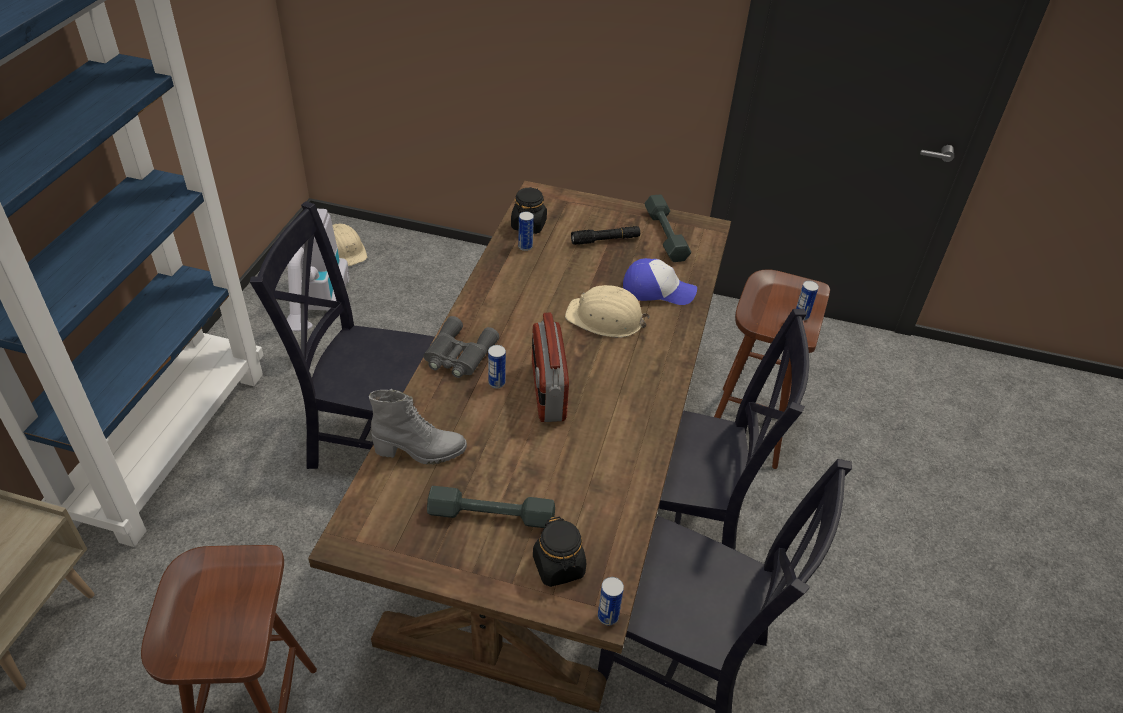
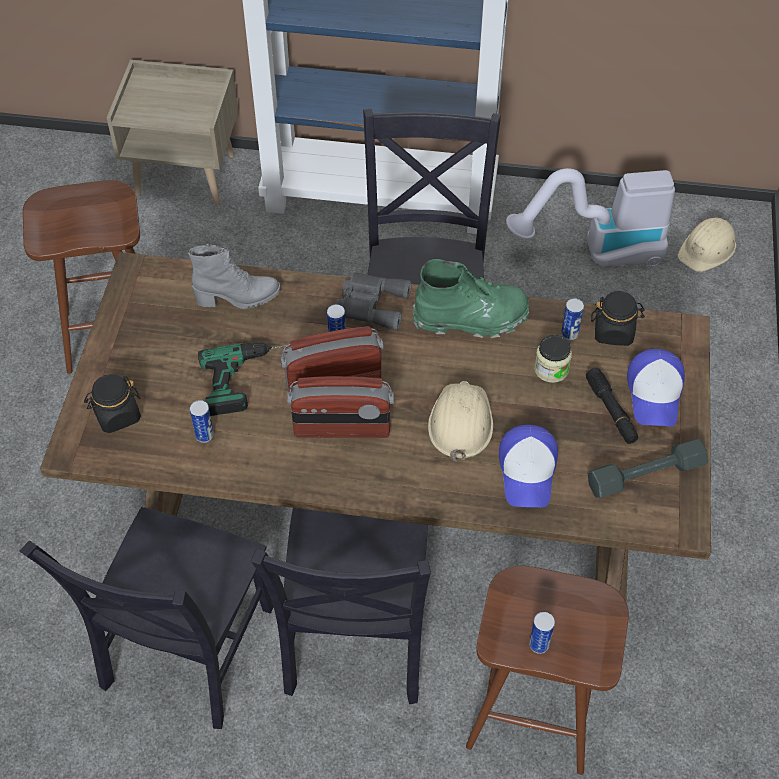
camera: 85 degrees right, 10 degrees up
grey boot [369,389,467,465] -> grey boot turned 90 degrees counterclockwise [188,244,281,309]
grey dumbbell [427,486,555,528] -> none
can [598,577,624,625] -> can moved to [190,400,214,443]
none -> power drill [198,343,287,416]
none -> radio [287,376,394,438]
none -> green boot [412,259,529,338]
none -> jar [534,335,572,383]
none -> cap [627,349,685,427]

